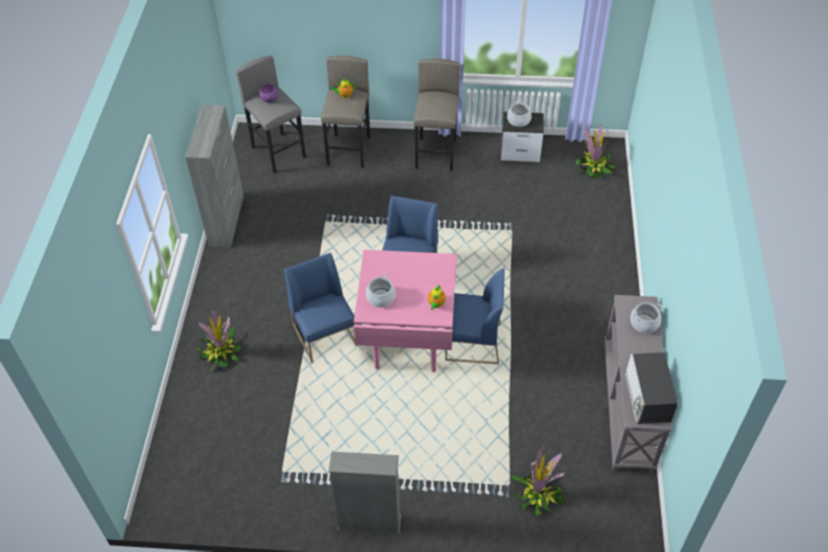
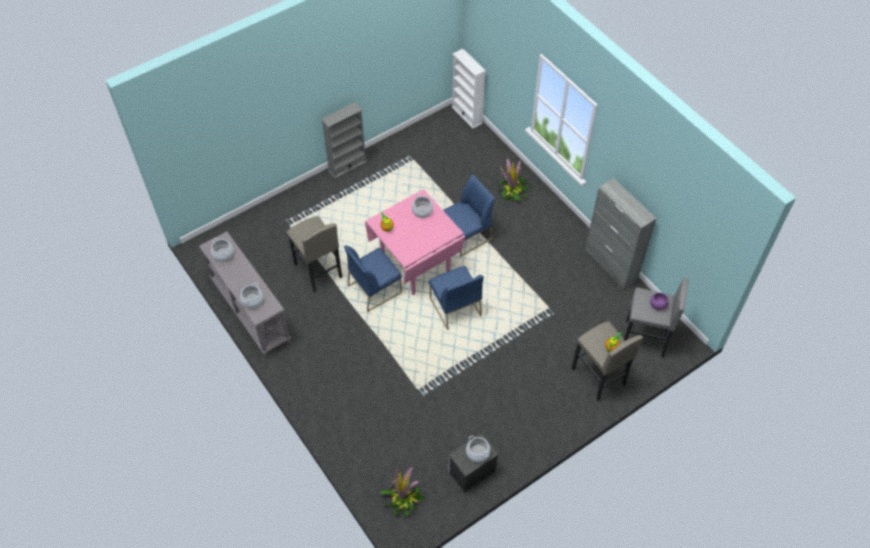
camera: 140 degrees right, 5 degrees up
blue chair [284,253,357,363] -> blue chair turned 60 degrees counterclockwise [443,175,495,257]
grey stool [414,59,460,171] -> grey stool moved to [287,216,342,292]
potted plant [511,448,565,515] -> none
microwave [625,352,678,424] -> cooking pot [211,238,233,262]
none -> white bookcase [451,49,486,128]

